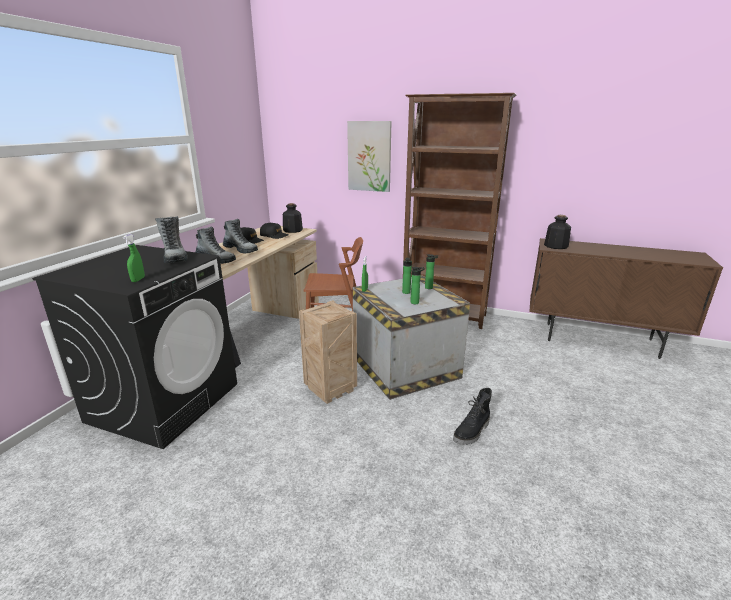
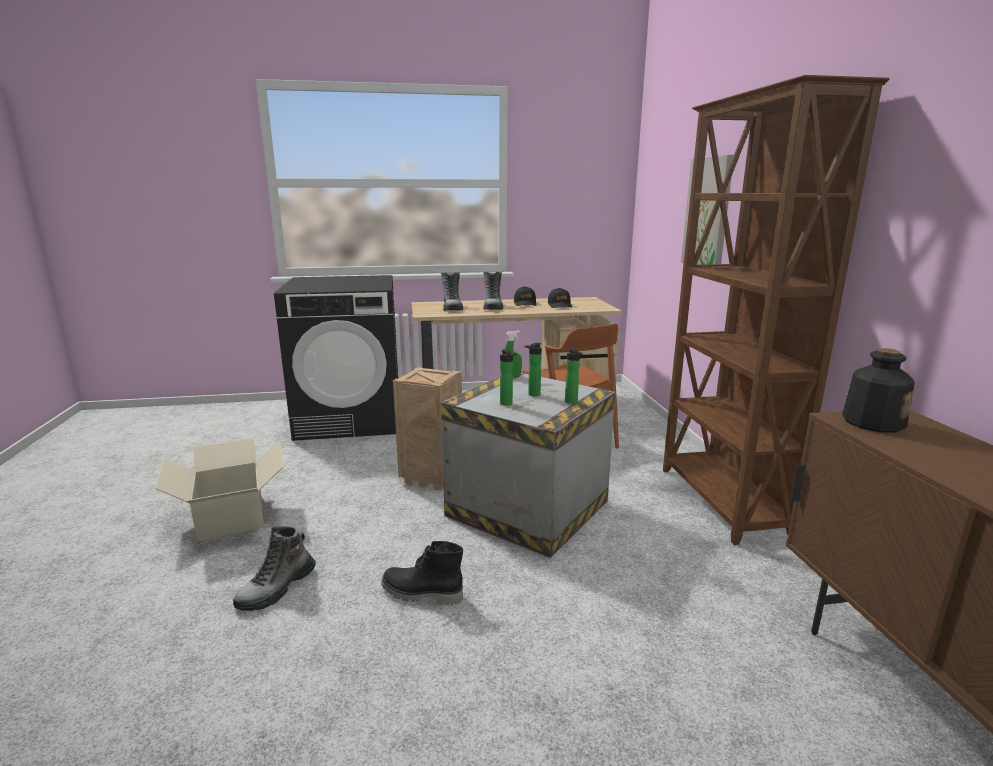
camera: 60 degrees right, 5 degrees down
green spray bottle [123,234,145,282] -> none
boot [155,216,188,263] -> boot moved to [233,526,316,611]
bottle [283,203,303,233] -> none
none -> cardboard box [154,438,284,541]

